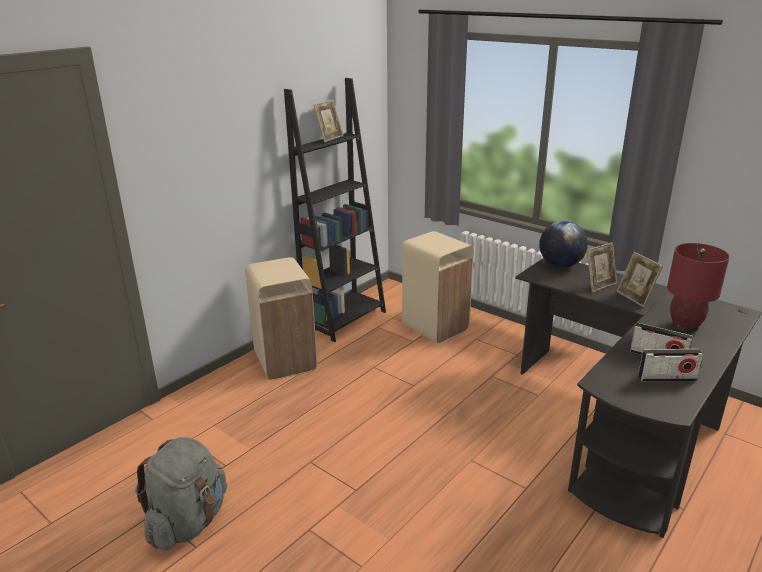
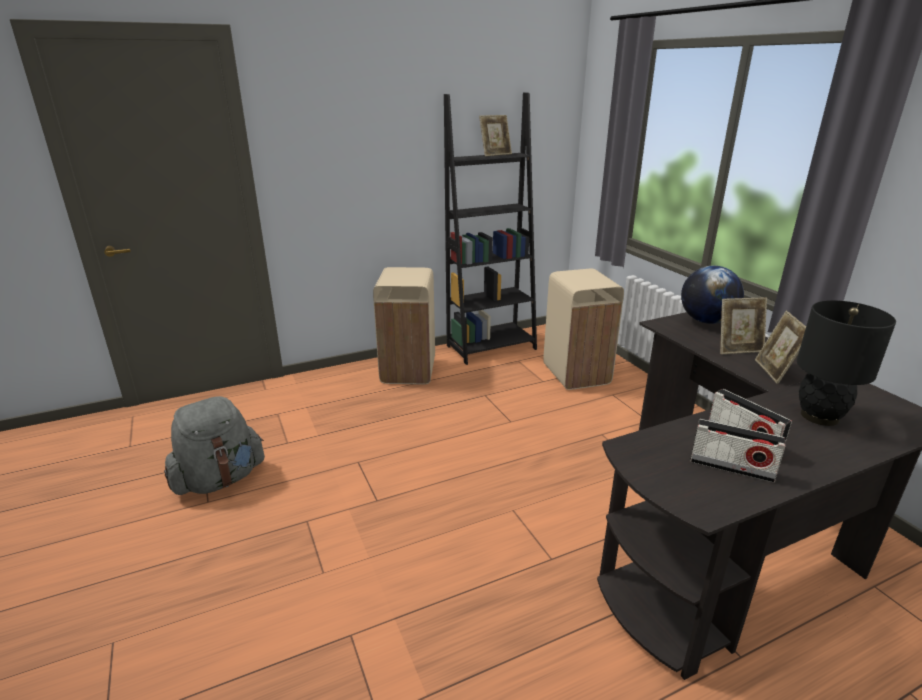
camera: 25 degrees right, 0 degrees up
red table lamp [667,243,730,332] -> black table lamp [797,300,896,426]

